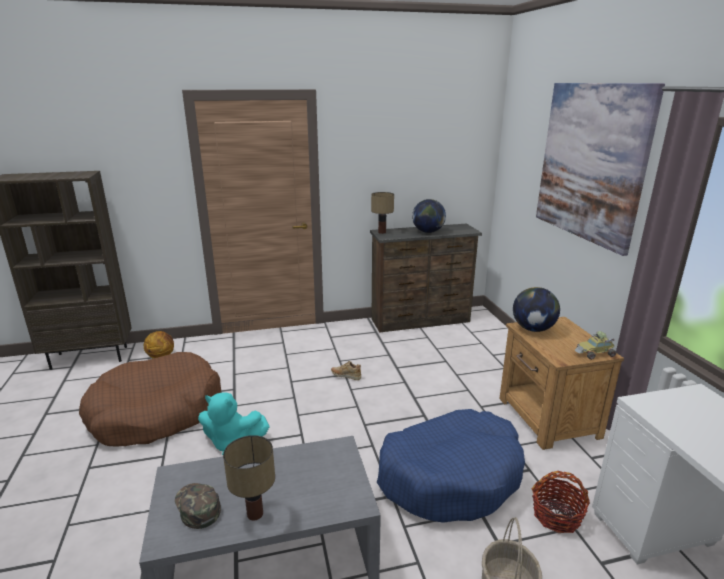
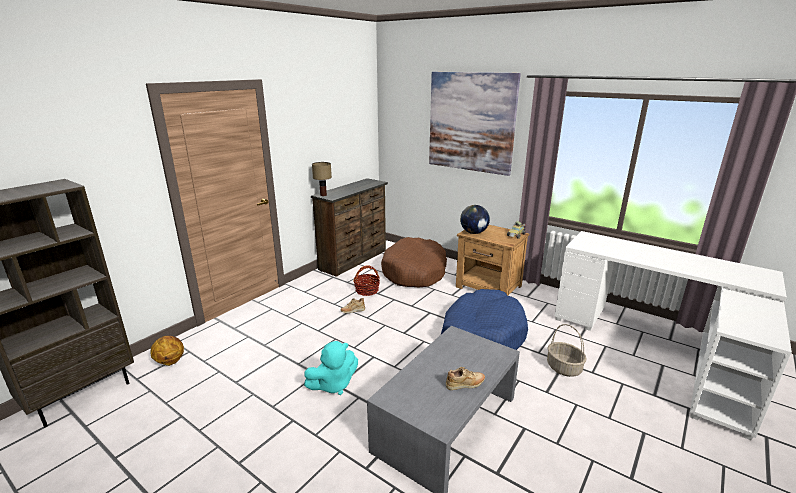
camera: 40 degrees left, 0 degrees up
brown dog bed [79,352,221,446] -> brown dog bed moved to [381,237,447,287]
green cap [175,483,221,529] -> none
table lamp [223,435,275,520] -> beige shoe [446,367,485,390]
globe [412,199,446,233] -> none
basket [532,471,590,533] -> basket moved to [354,265,380,296]

